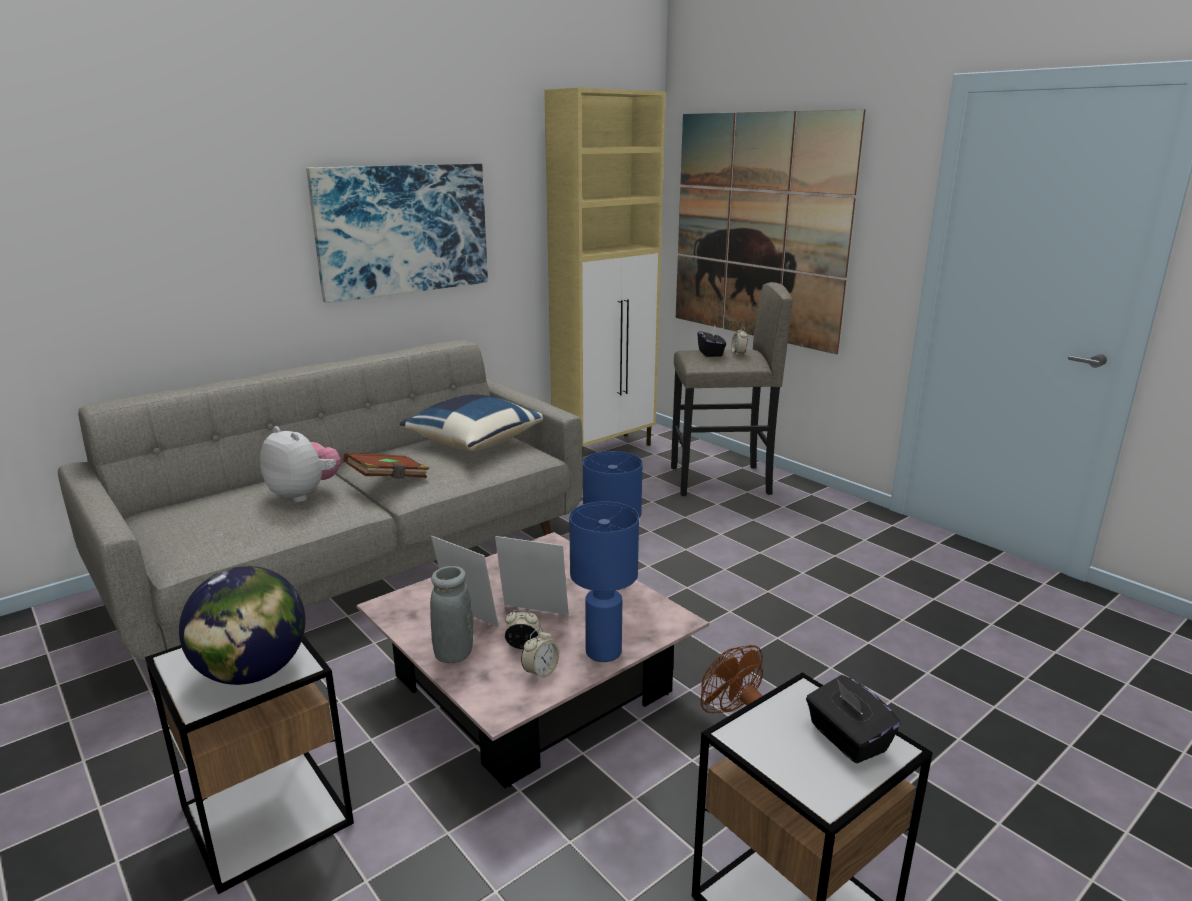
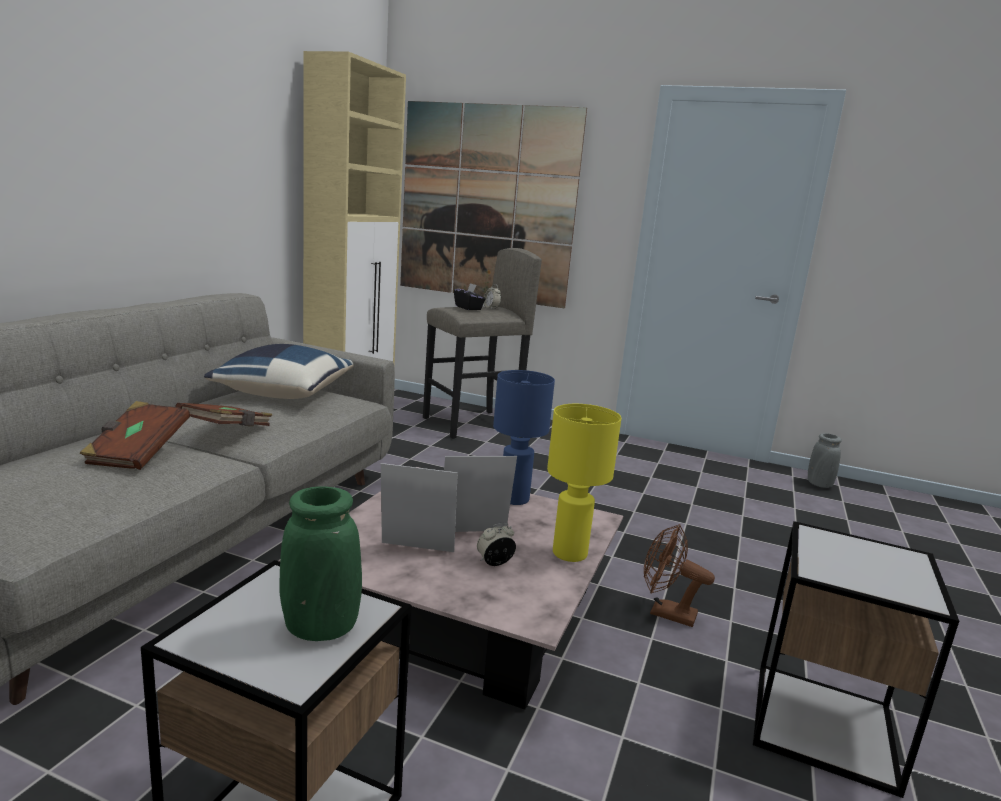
camera: 30 degrees left, 5 degrees down
globe [179,566,306,685] -> green vase [279,486,362,641]
plush toy [260,426,341,502] -> brown book [79,401,190,470]
picture [306,164,488,303] -> none
grey vase [430,566,473,663] -> grey vase moved to [808,433,842,488]
alarm clock [521,628,559,681] -> none
blue table lamp [569,501,639,662] -> yellow table lamp [547,404,621,562]
black tissue box [806,675,901,763] -> none

